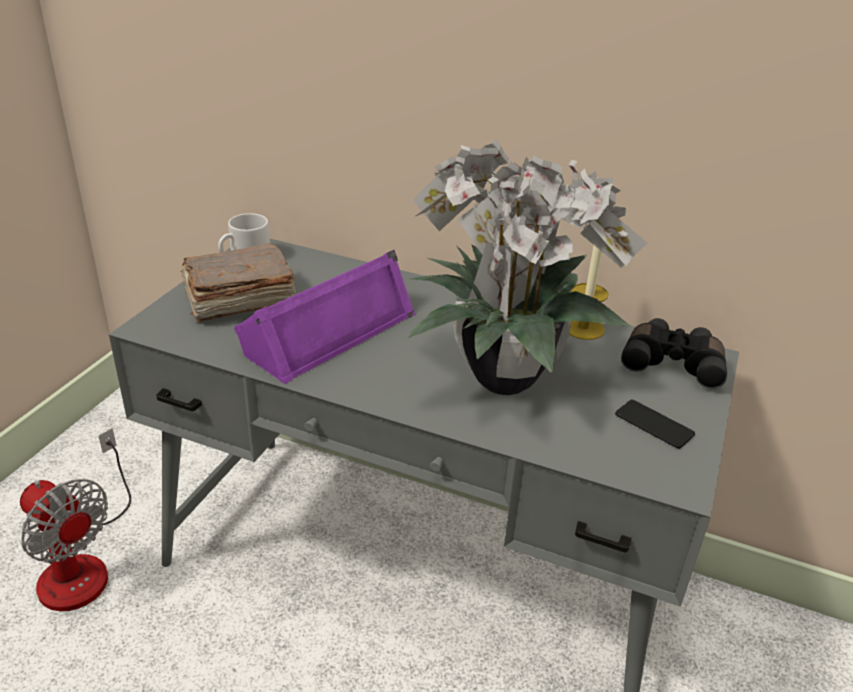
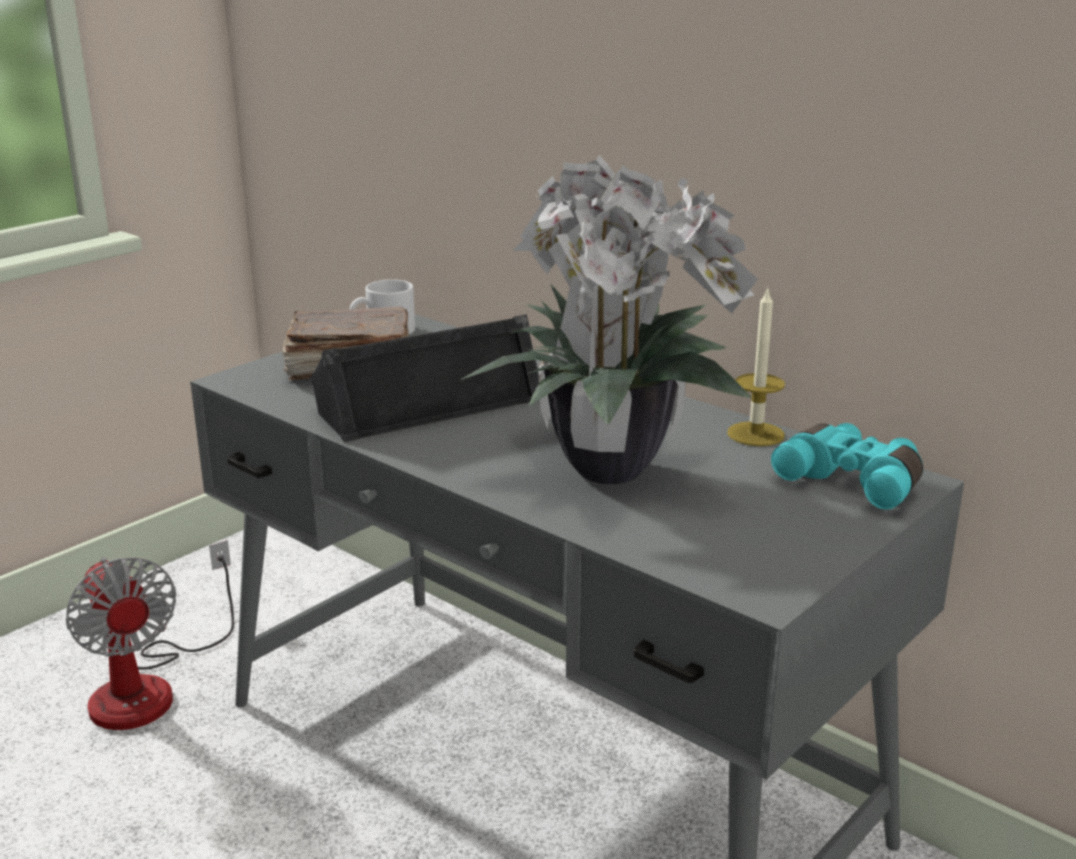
camera: 20 degrees right, 10 degrees down
purple speaker [234,250,415,384] -> black speaker [310,314,540,442]
phone [615,399,695,449] -> none
black binoculars [621,318,727,389] -> turquoise binoculars [771,423,923,510]

